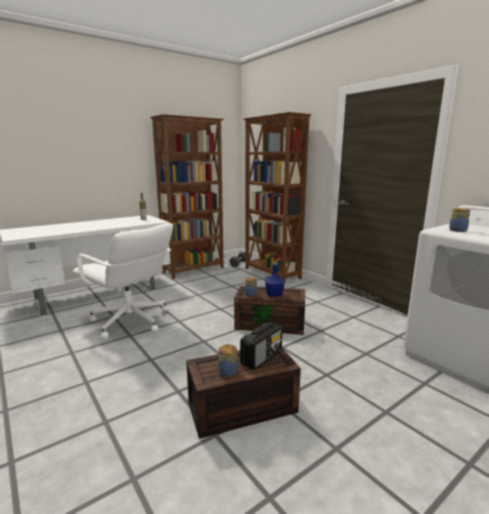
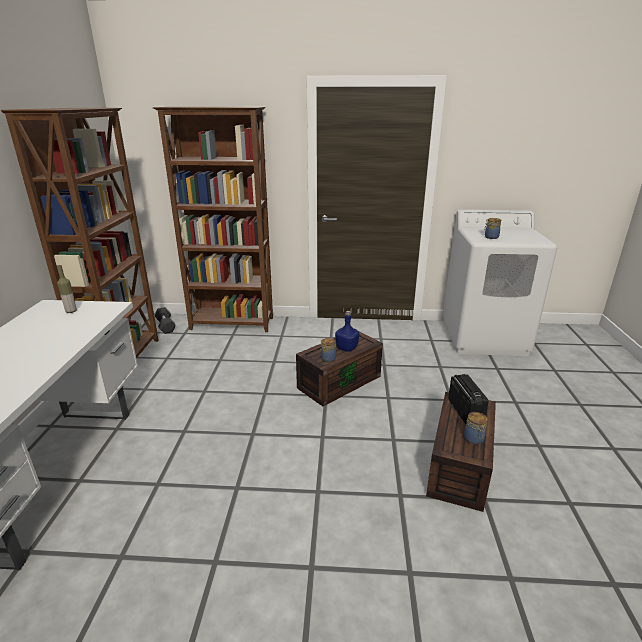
camera: 50 degrees left, 10 degrees up
white office chair [73,223,173,339] -> none

